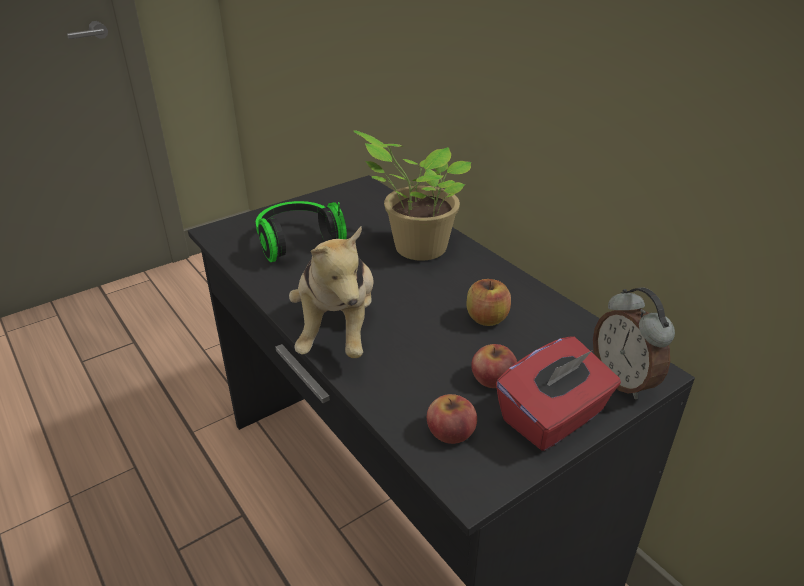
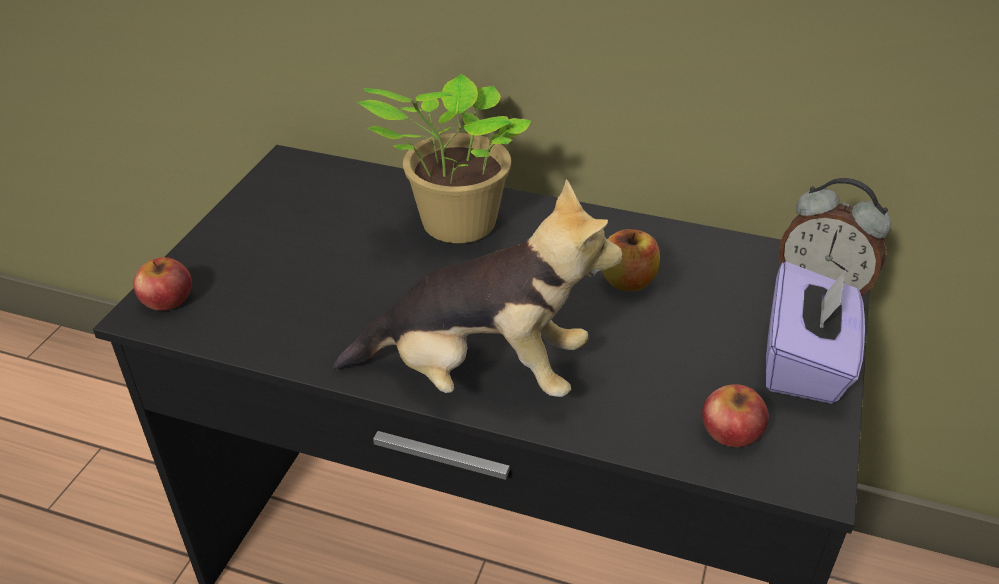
camera: 35 degrees left, 5 degrees up
headphones [256,201,347,262] -> none
plush toy [289,227,374,358] -> plush toy turned 45 degrees counterclockwise [333,179,623,397]
apple [471,344,517,388] -> apple moved to [133,257,192,311]
red tissue box [496,336,621,451] -> purple tissue box [766,262,865,404]

